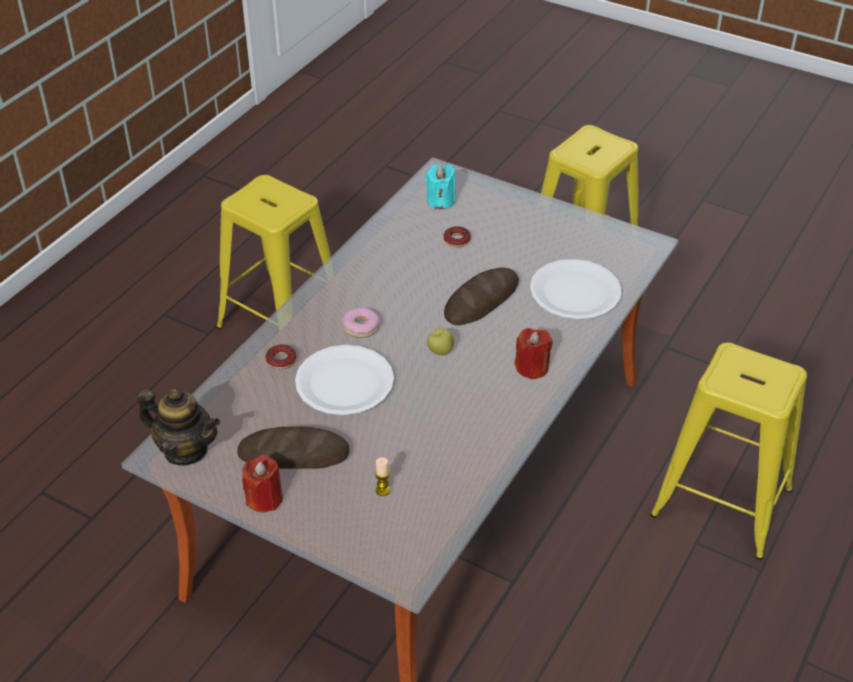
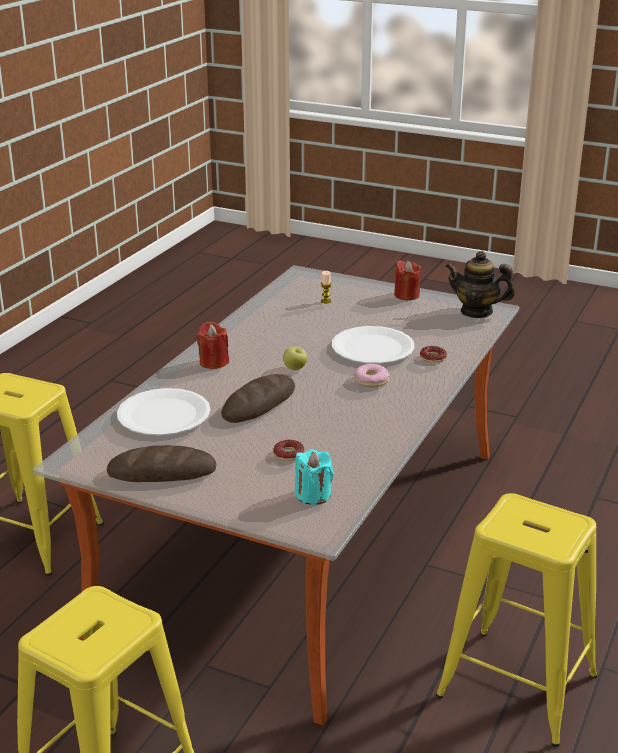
camera: 175 degrees right, 15 degrees down
bread [237,427,350,469] -> bread moved to [107,446,216,482]

